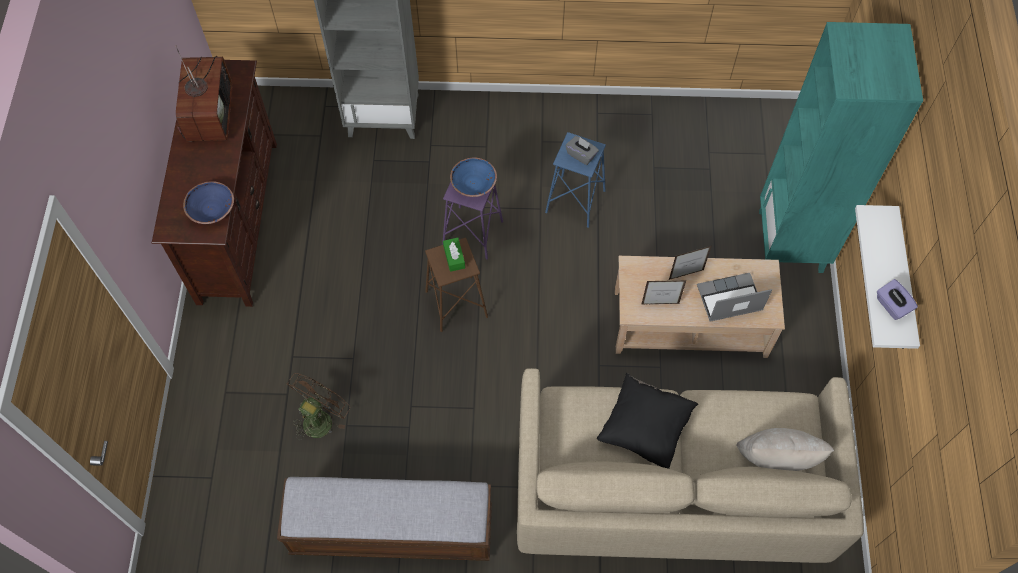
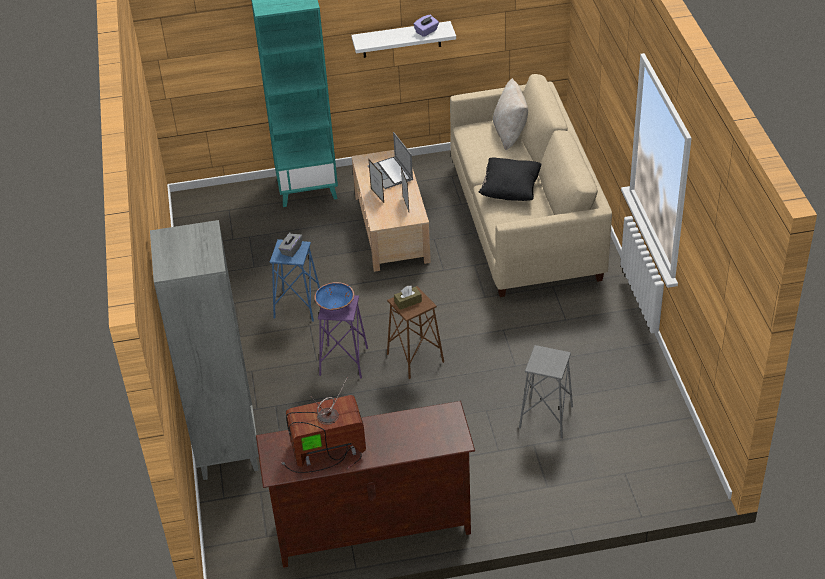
camera: 100 degrees left, 20 degrees down
blue bowl [183,181,234,224] -> none
bench [277,477,492,561] -> none
brown fan [286,373,350,440] -> grey stool [519,345,573,439]
green tissue box [443,237,465,272] -> brown tissue box [394,286,422,310]

